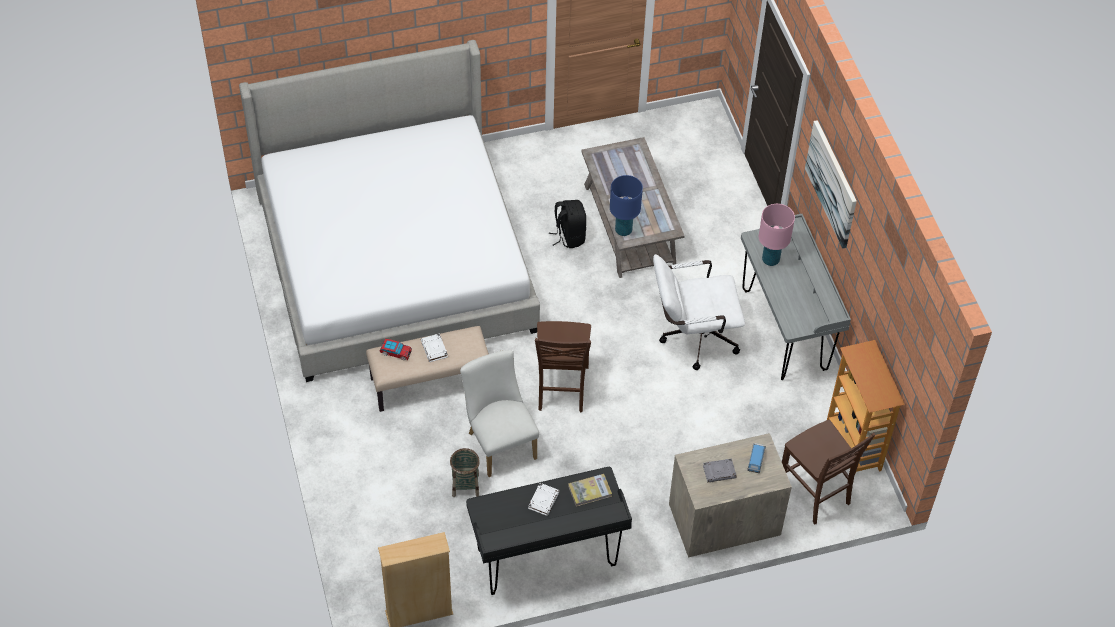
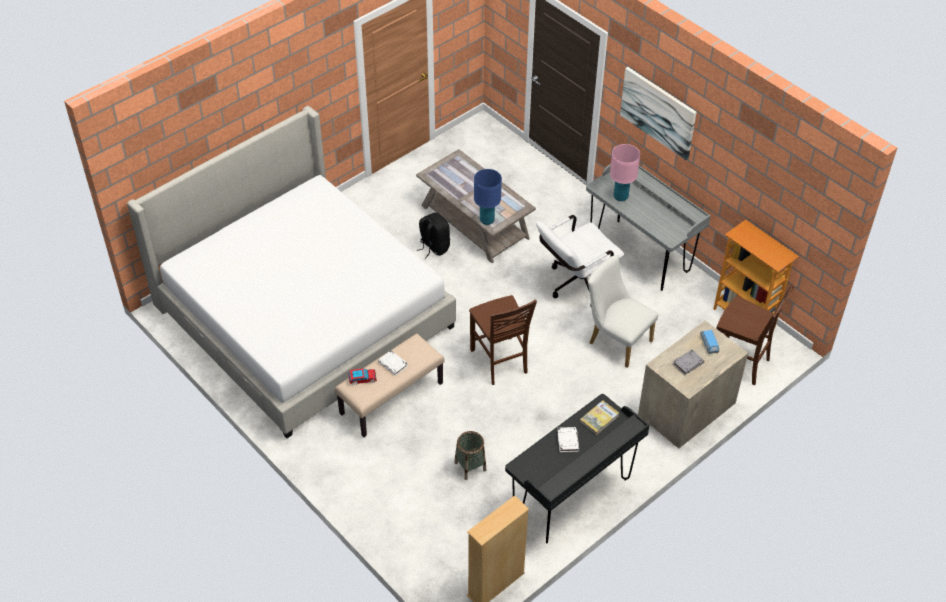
camera: 25 degrees left, 5 degrees down
white chair [460,350,539,477] -> white chair moved to [588,255,658,368]

